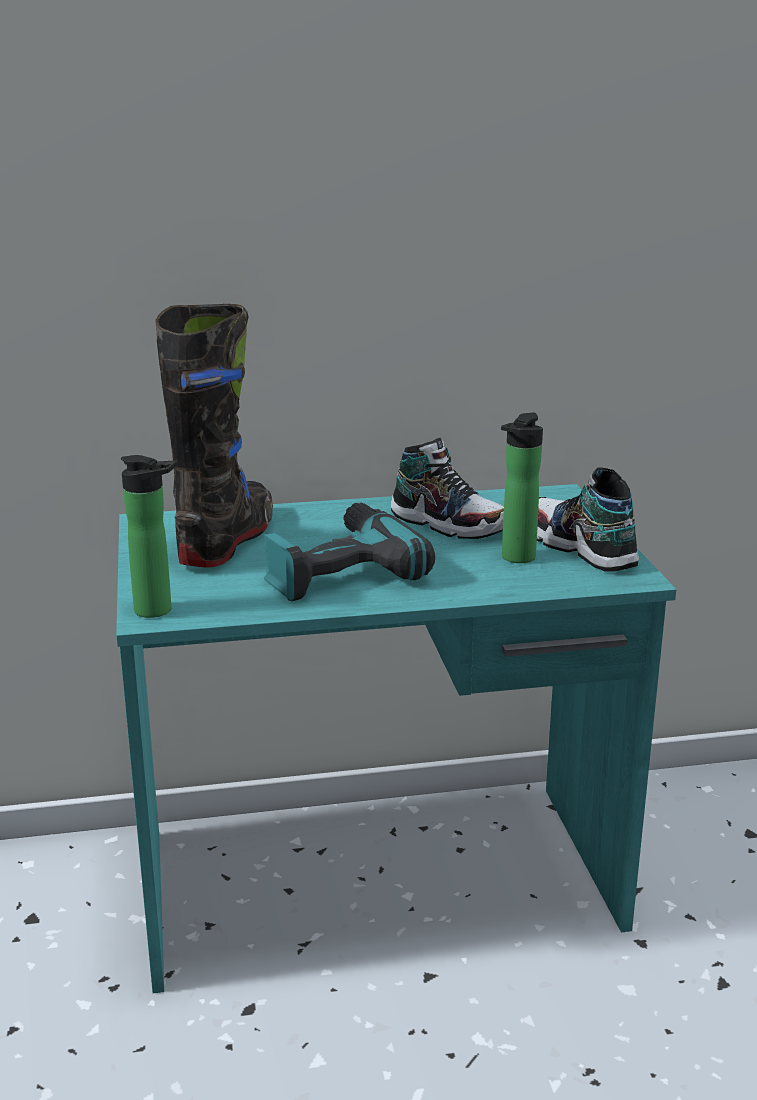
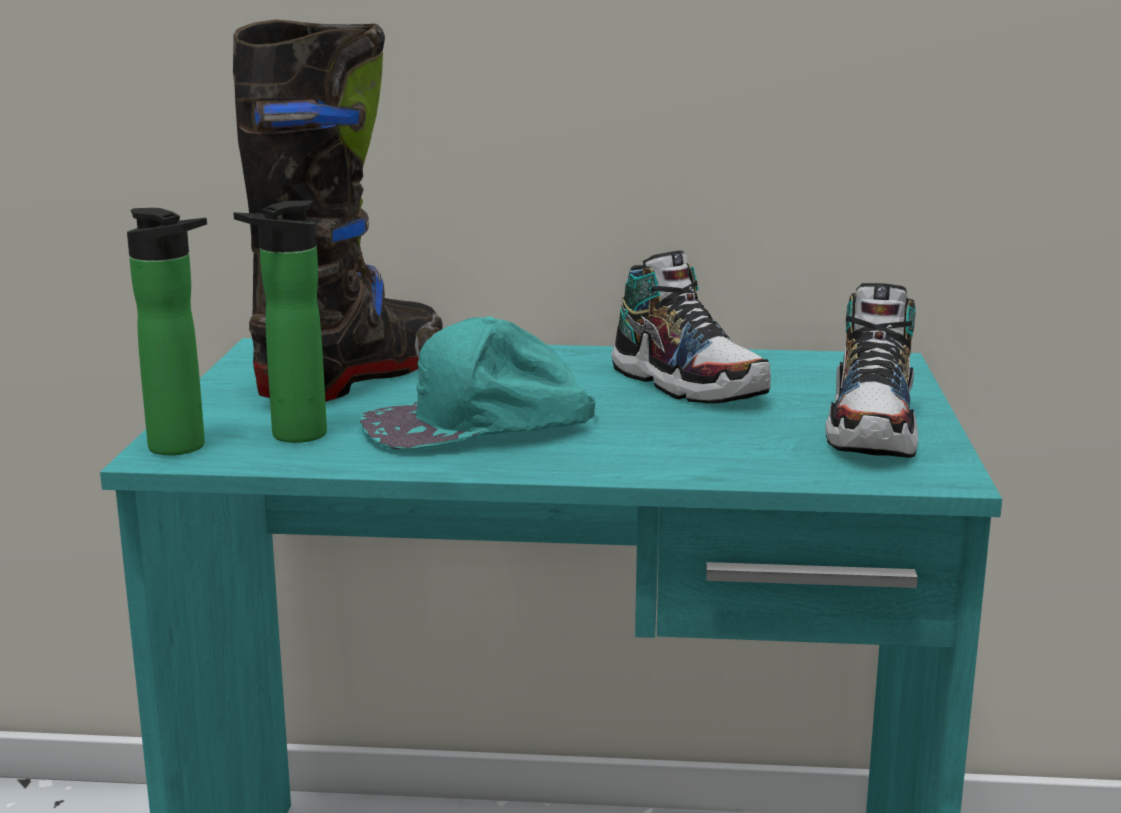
camera: 15 degrees right, 5 degrees down
power drill [262,503,435,601] -> turquoise cap [360,316,595,449]
bottle [501,413,543,563] -> bottle moved to [233,200,327,443]
shoe [537,467,639,571] -> shoe turned 150 degrees counterclockwise [826,283,918,458]

